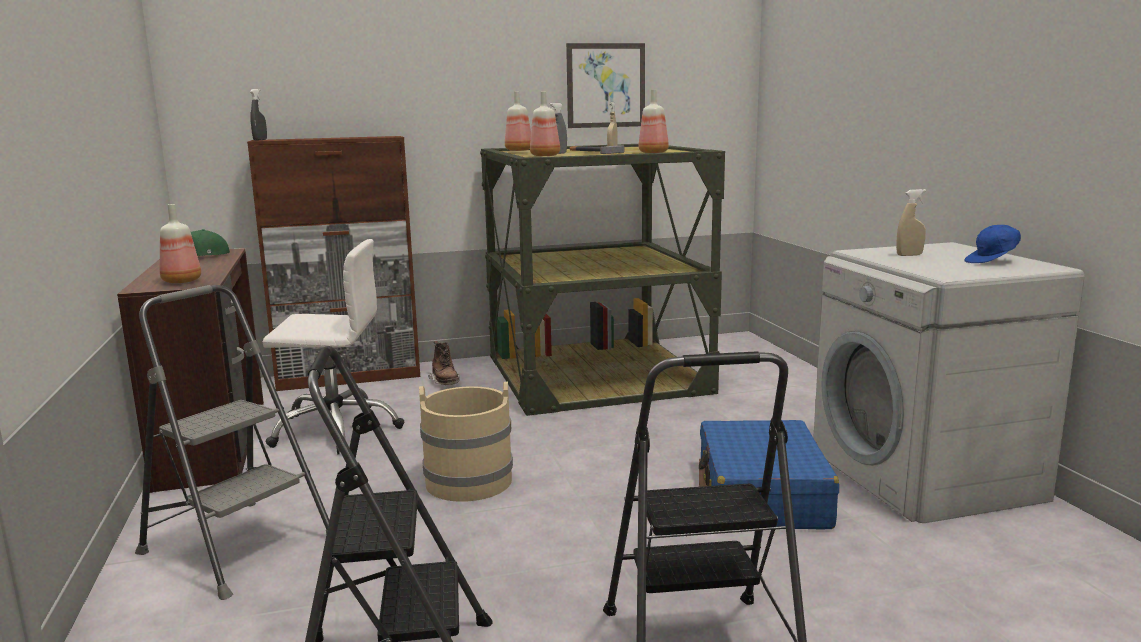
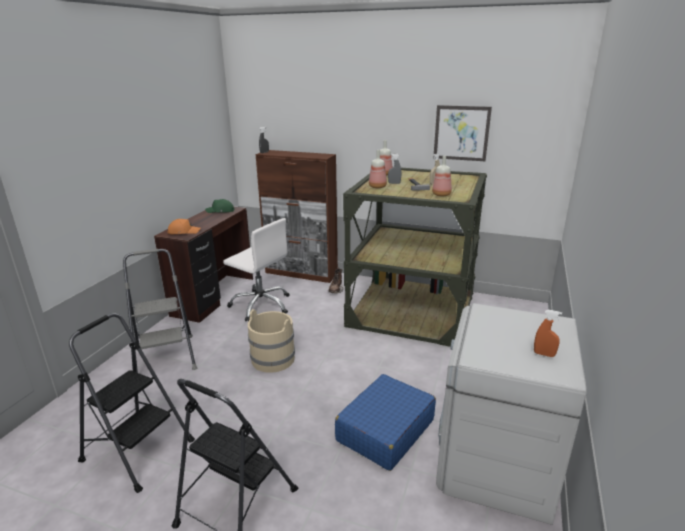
camera: 35 degrees right, 10 degrees up
bottle [160,204,201,283] -> orange cap [167,219,200,234]
beige spray bottle [896,189,926,256] -> none
blue cap [964,225,1021,263] -> orange spray bottle [534,310,562,357]

